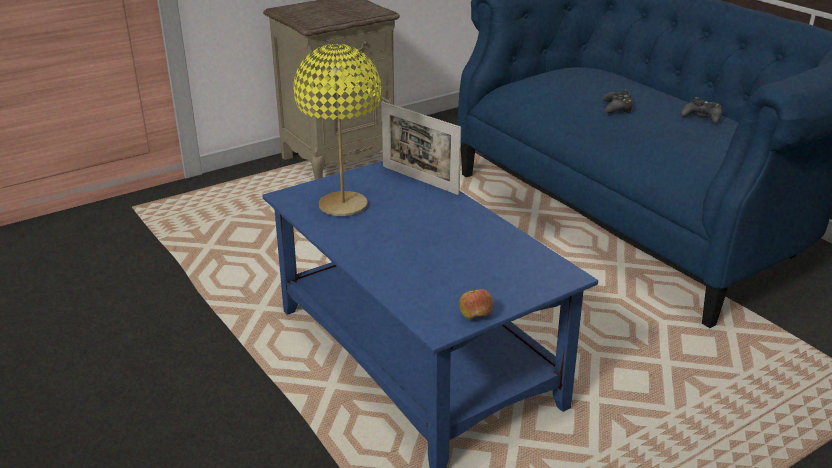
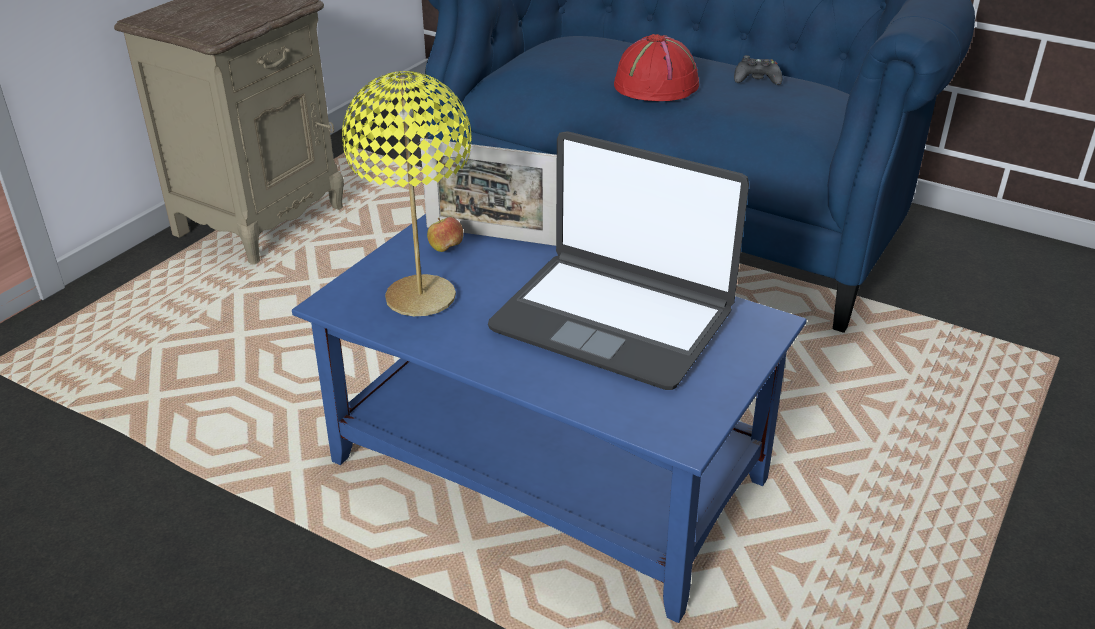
camera: 25 degrees left, 5 degrees up
apple [459,288,493,319] -> apple moved to [427,217,463,252]
black game controller [603,89,633,113] -> red hat [614,34,699,101]
none -> laptop [488,132,749,390]

